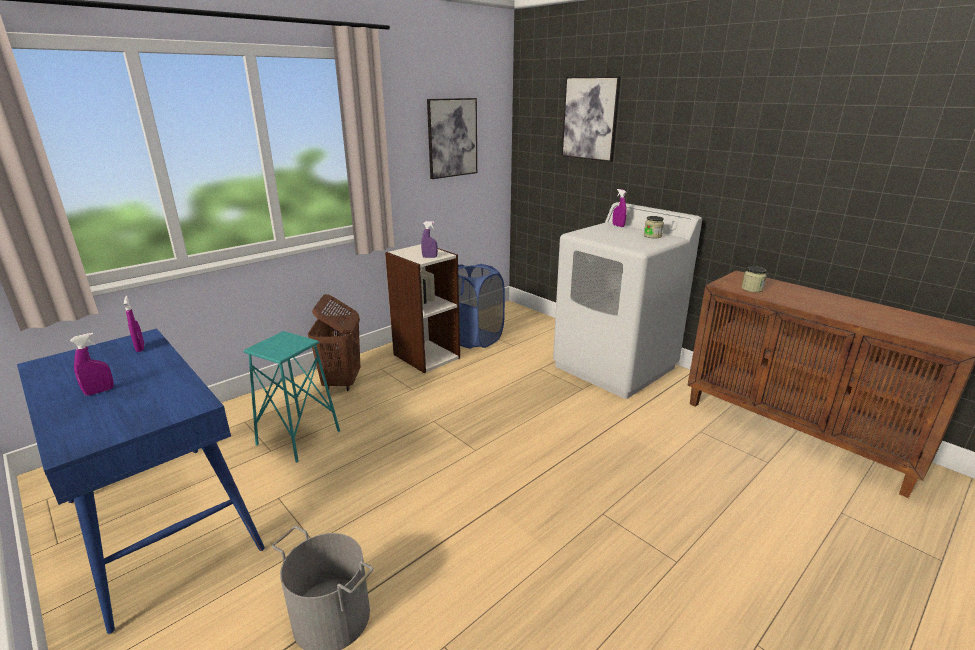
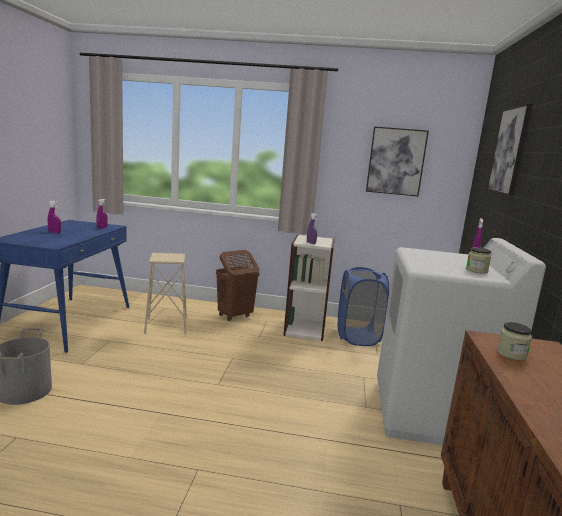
camera: 50 degrees right, 10 degrees down
turquoise stool [244,331,340,462] -> beige stool [144,253,187,334]

